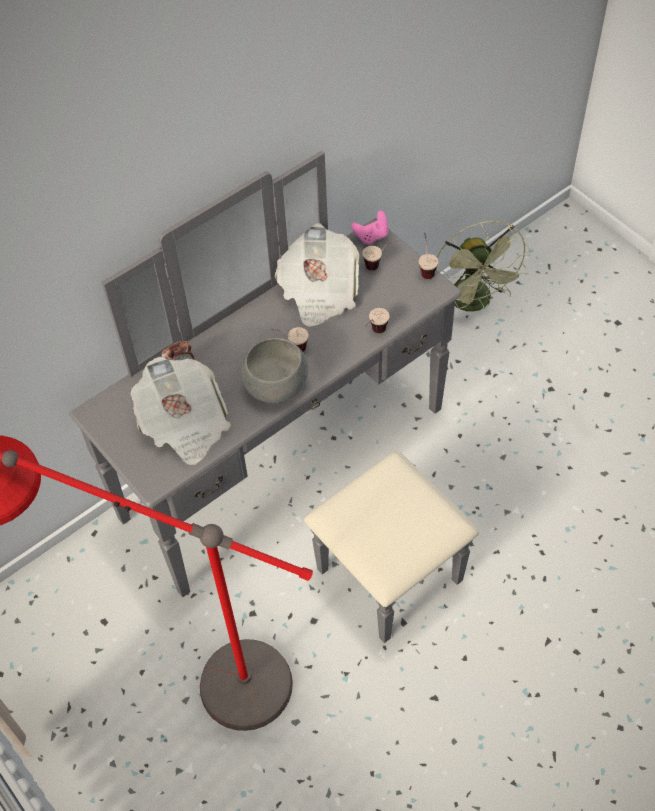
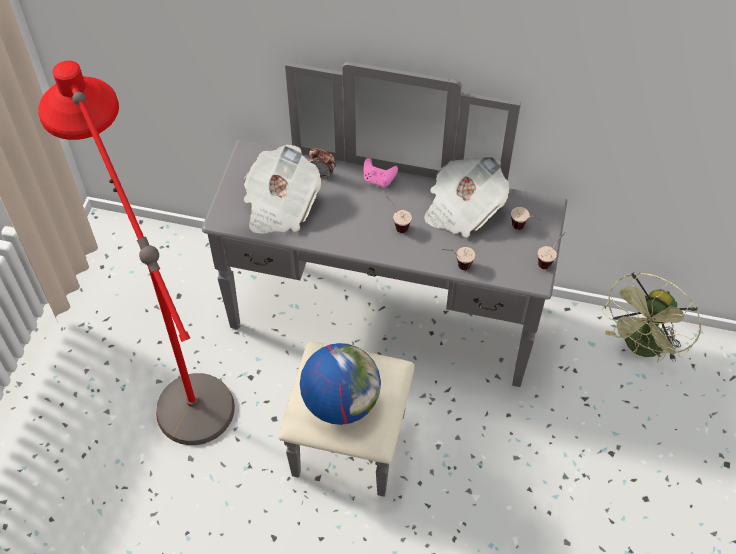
camera: 50 degrees right, 0 degrees up
grey bowl [241,338,308,403] -> none
pink game controller [351,210,388,244] -> pink game controller moved to [364,157,398,187]
none -> globe [300,343,381,425]

